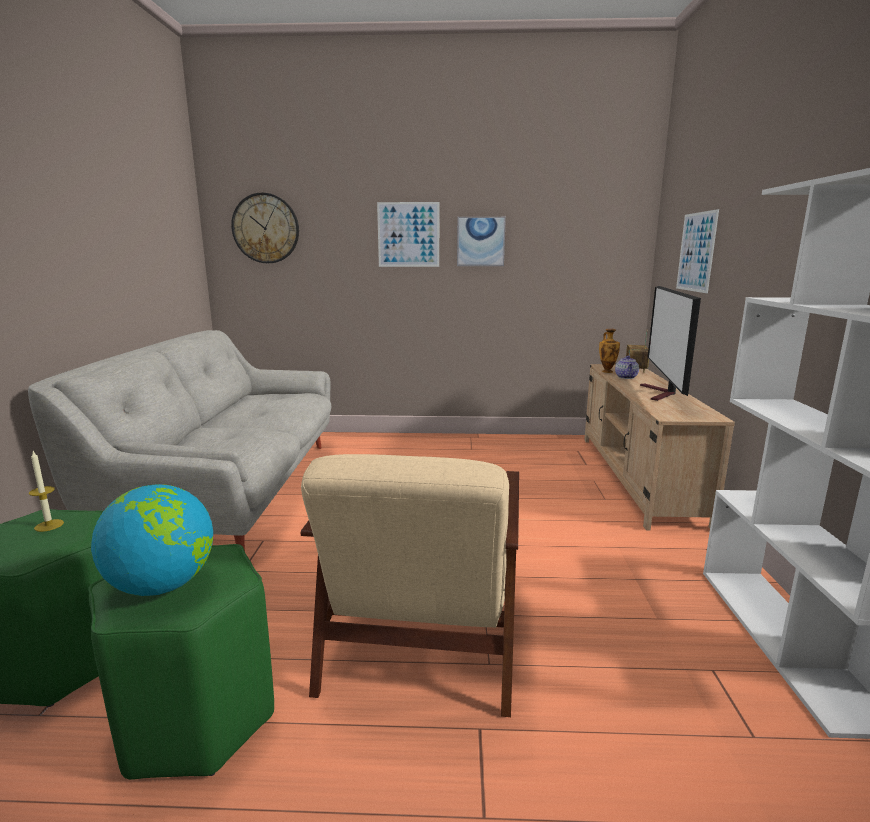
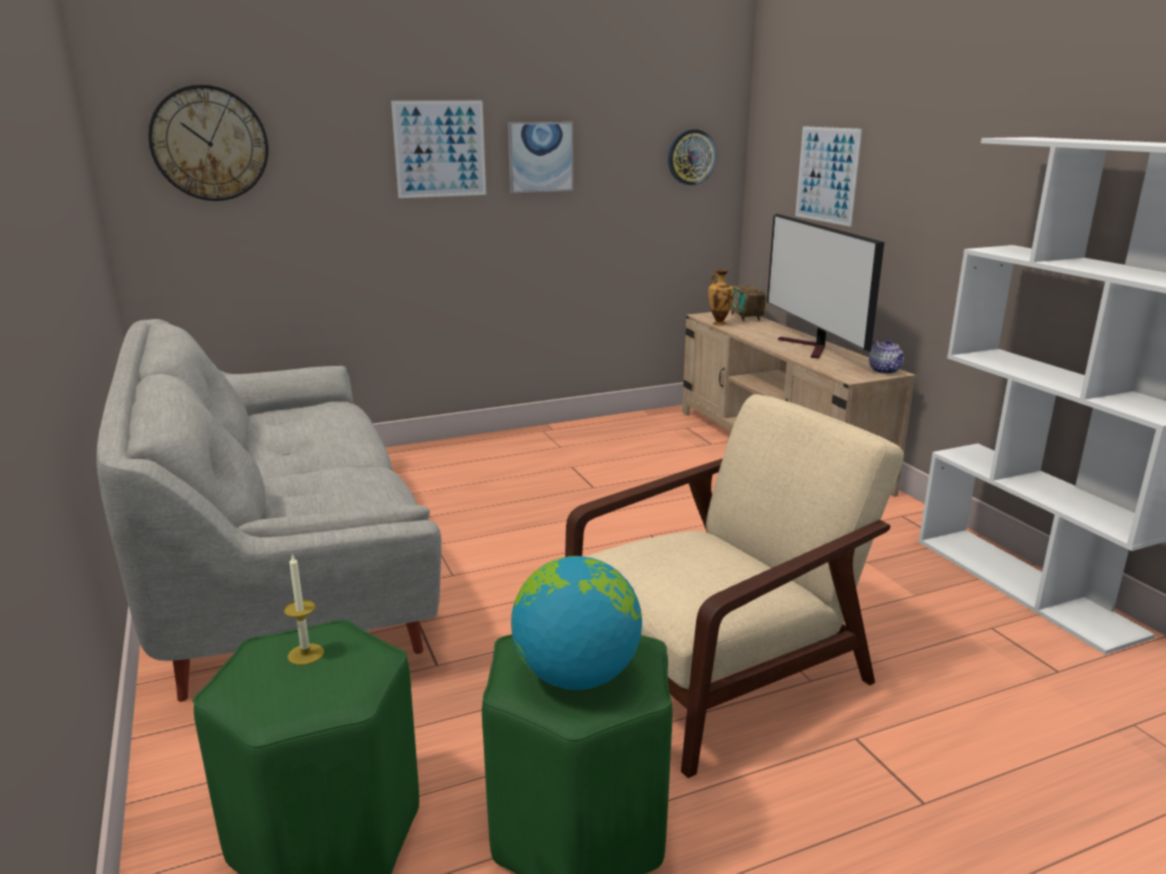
camera: 25 degrees left, 5 degrees up
beige armchair [301,454,519,717] -> beige armchair turned 105 degrees counterclockwise [565,394,904,778]
teapot [615,356,639,379] -> teapot moved to [869,339,905,374]
none -> wall clock [668,129,717,185]

